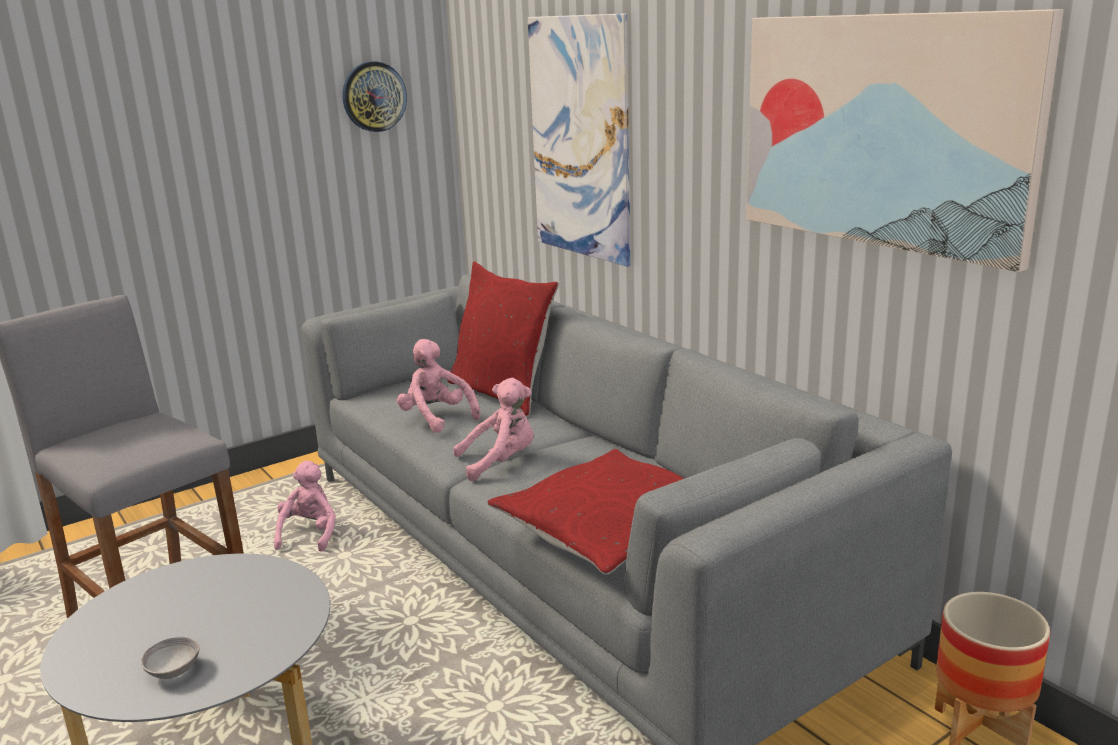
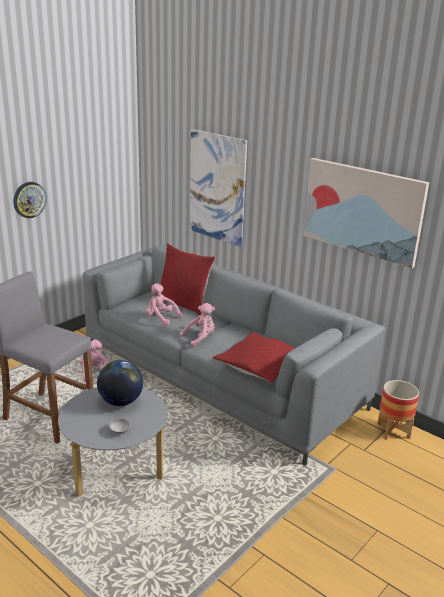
camera: 15 degrees left, 5 degrees up
wall clock [342,61,407,132] -> wall clock moved to [13,182,47,218]
none -> globe [97,360,143,406]

